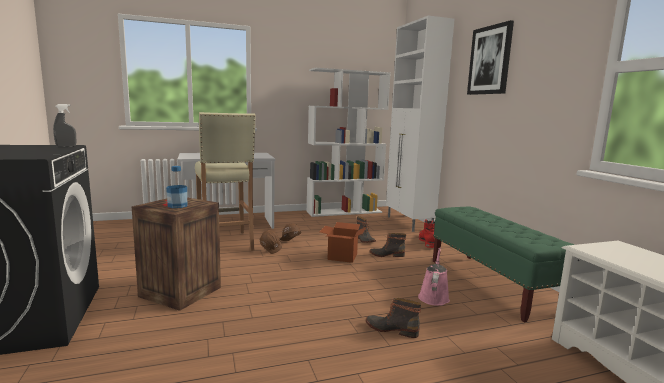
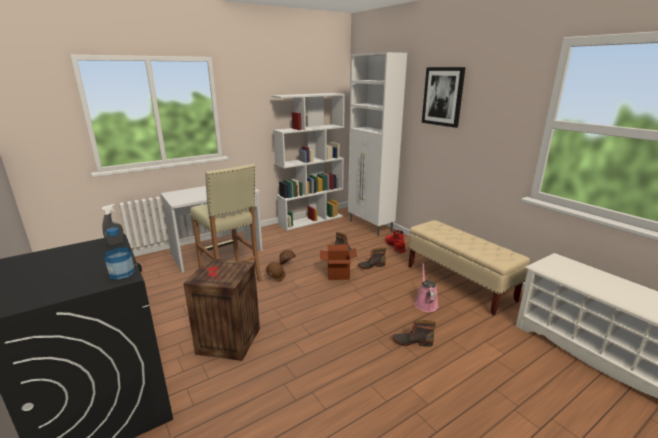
camera: 15 degrees left, 10 degrees up
bottle [166,166,187,208] -> bottle moved to [104,227,135,280]
green bench [433,207,574,322] -> beige bench [408,220,530,315]

